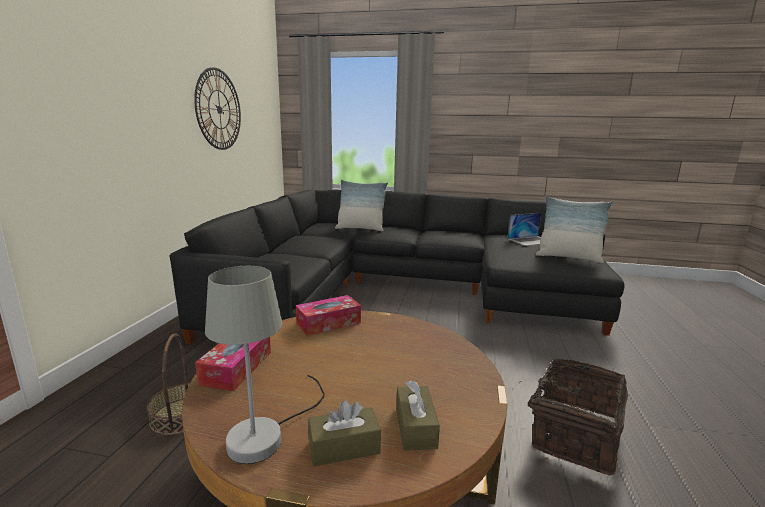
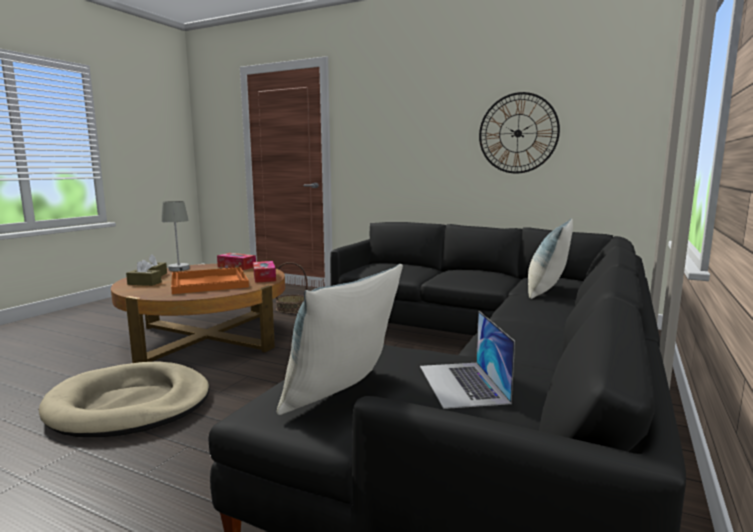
camera: 105 degrees right, 5 degrees down
basket [512,359,628,476] -> beige dog bed [39,361,209,437]
none -> orange tray [171,267,249,294]

